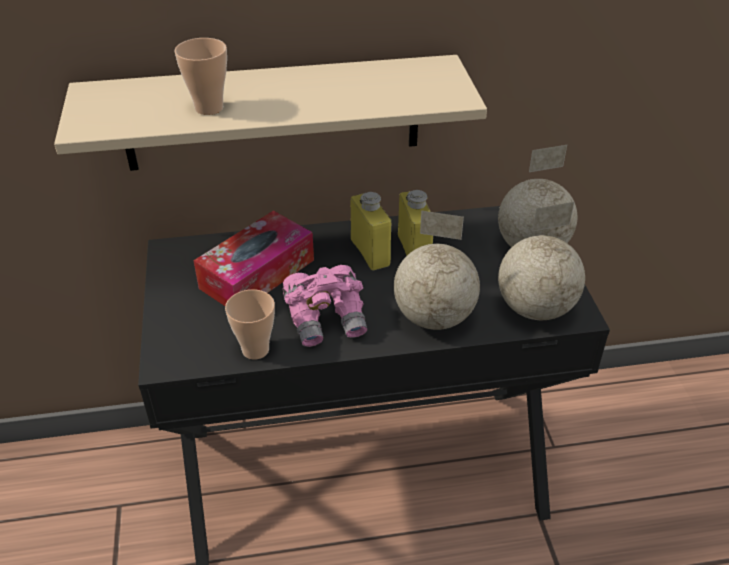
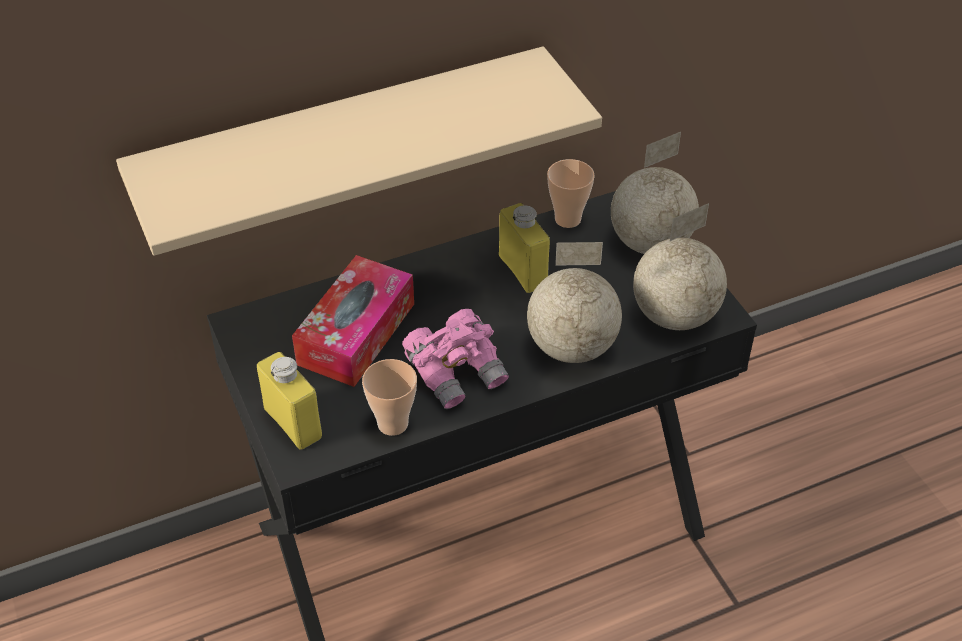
camera: 15 degrees left, 5 degrees up
cup [174,38,227,115] -> cup moved to [547,159,594,228]
yellow bottle [351,192,391,270] -> yellow bottle moved to [257,352,322,450]

